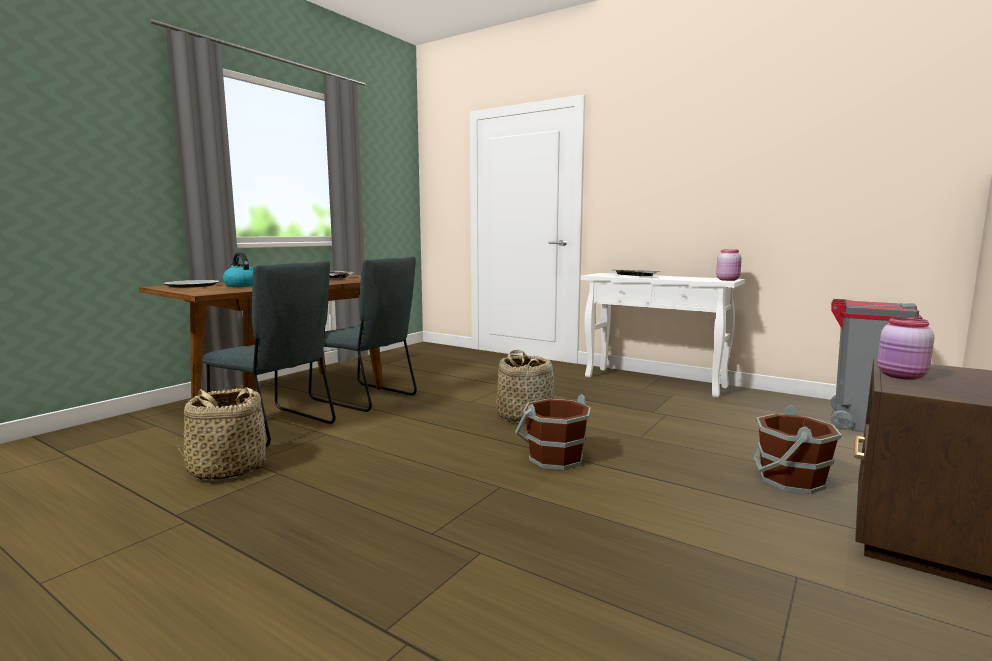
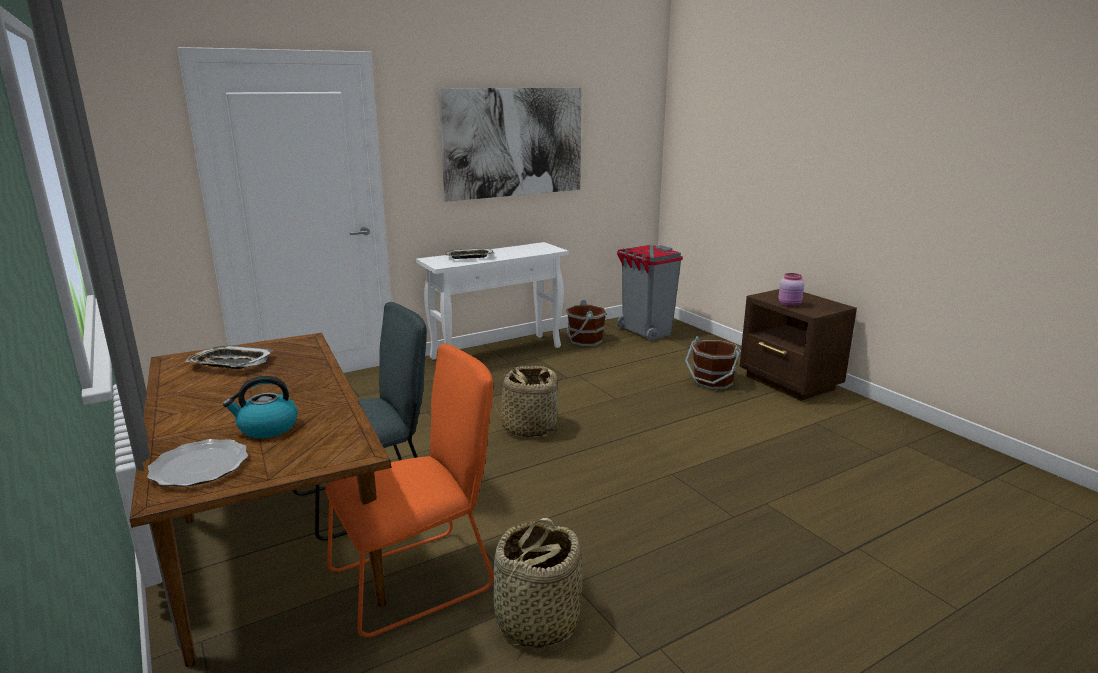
camera: 65 degrees left, 10 degrees up
grey chair [202,261,335,447] -> orange chair [325,344,494,637]
brown bucket [515,394,591,470] -> brown bucket moved to [566,299,607,346]
pink jar [716,249,742,281] -> none
none -> picture [439,88,582,202]

